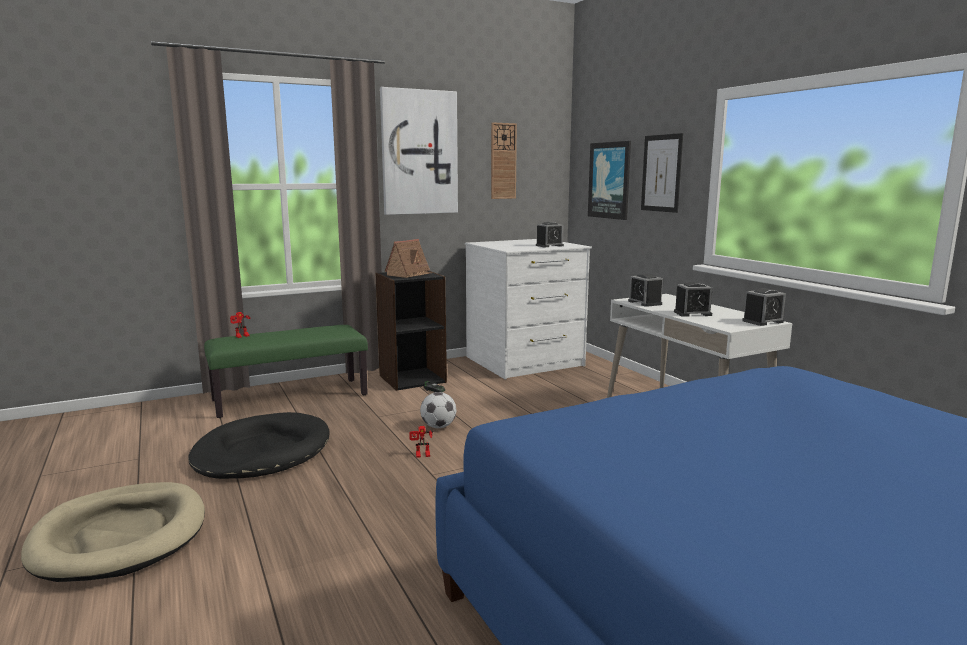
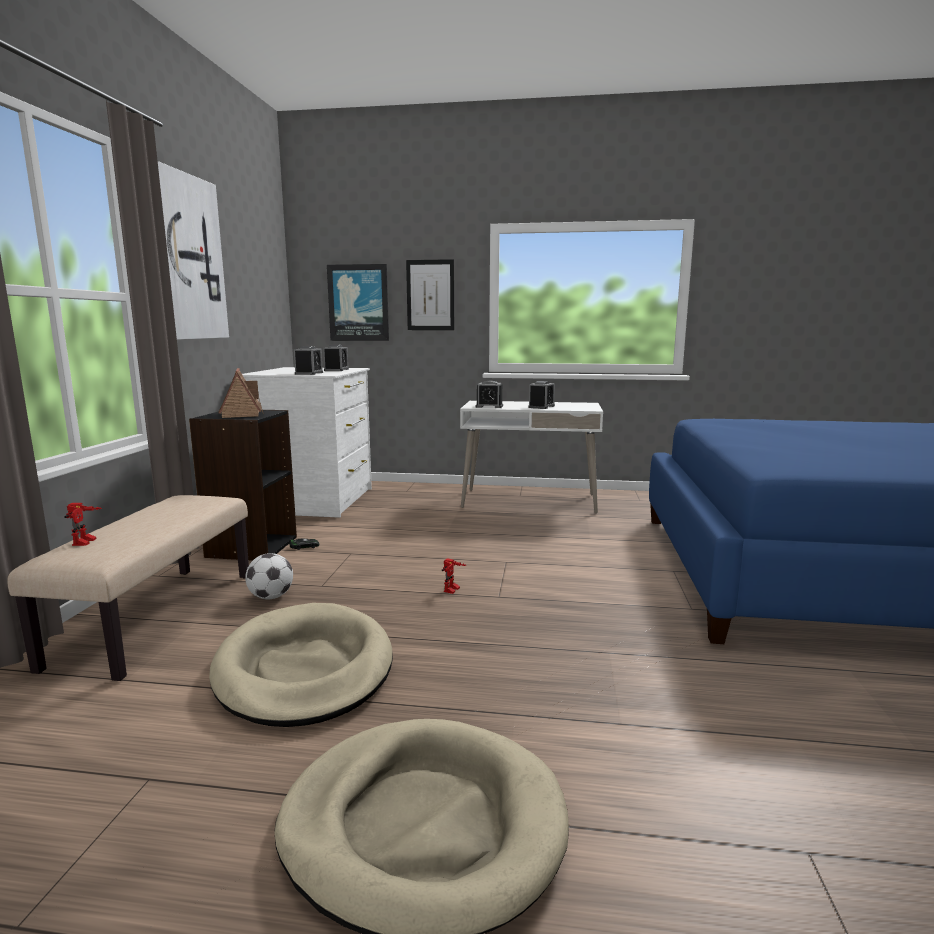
camera: 55 degrees left, 0 degrees up
black dog bed [188,412,330,479] -> beige dog bed [209,603,393,727]
green bench [204,325,368,418] -> beige bench [7,495,249,681]
football [420,392,456,428] -> football moved to [245,553,293,600]
wall clock [491,122,517,199] -> none
alarm clock [742,288,786,326] -> alarm clock moved to [294,346,323,375]

